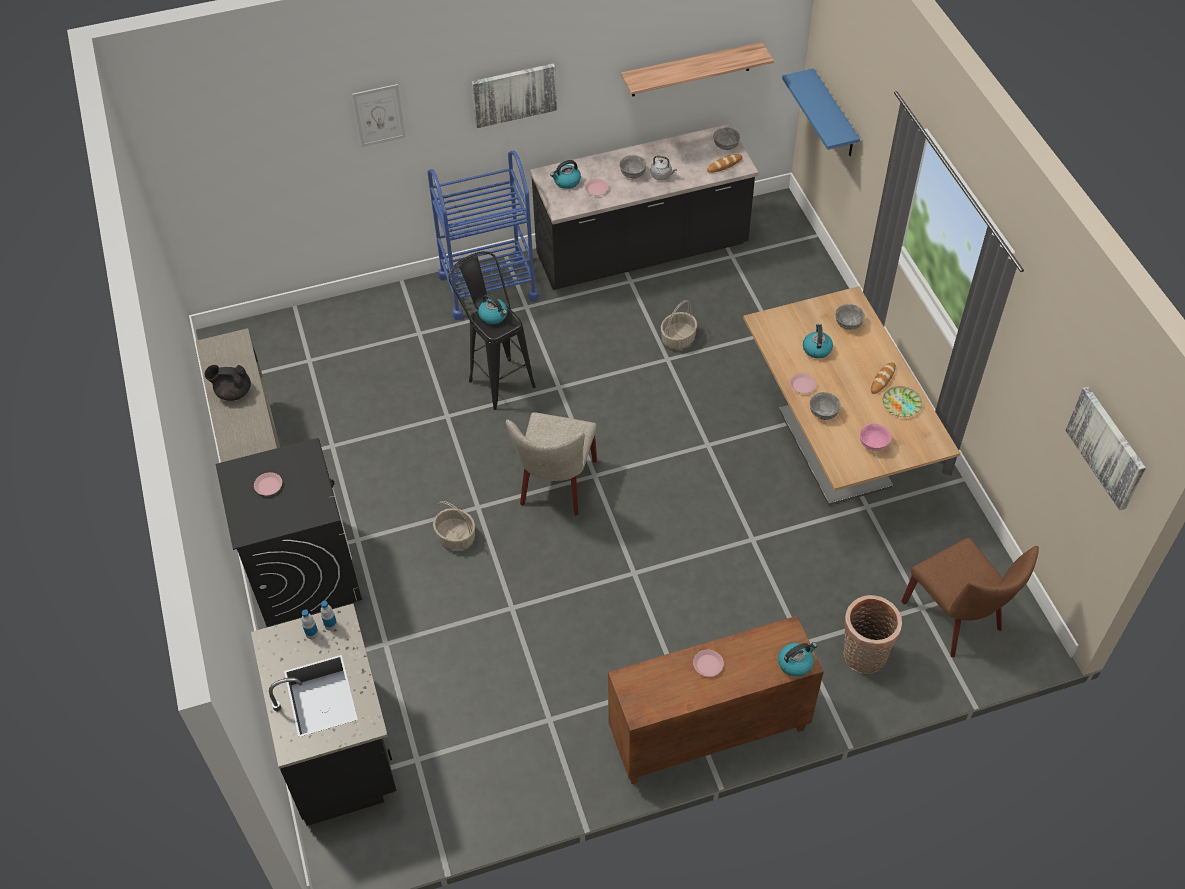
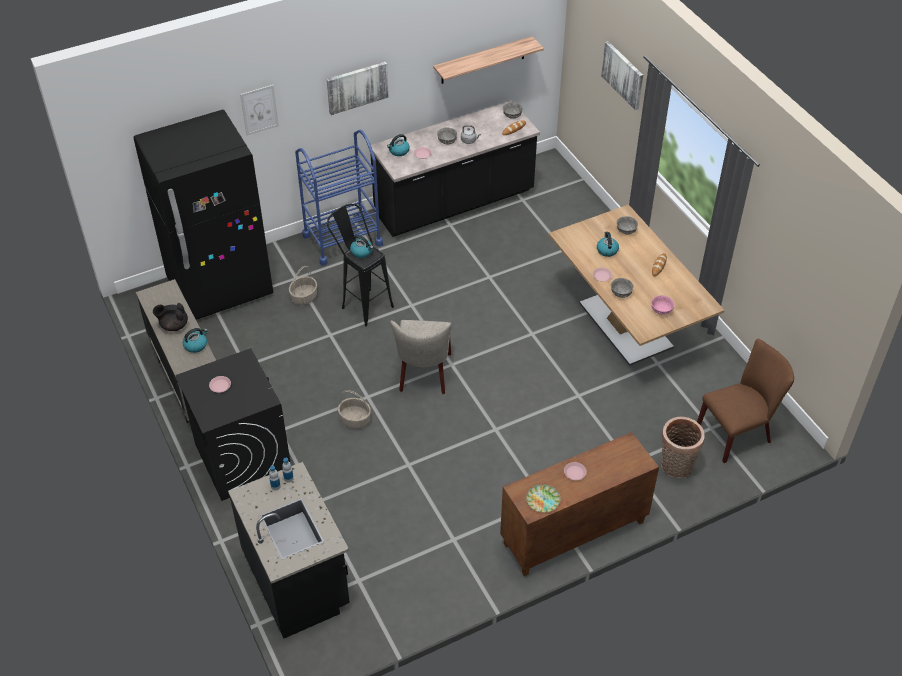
camera: 10 degrees left, 5 degrees down
basket [661,300,697,349] -> basket moved to [289,266,317,305]
kettle [778,642,817,677] -> kettle moved to [183,328,208,353]
blue shelf [782,69,860,156] -> none
plate [882,386,922,417] -> plate moved to [526,484,560,513]
brown chair [901,538,1039,657] -> brown chair turned 75 degrees counterclockwise [697,339,794,463]
picture [1065,387,1146,510] -> picture moved to [601,41,643,110]
none -> black fridge [134,110,273,320]

